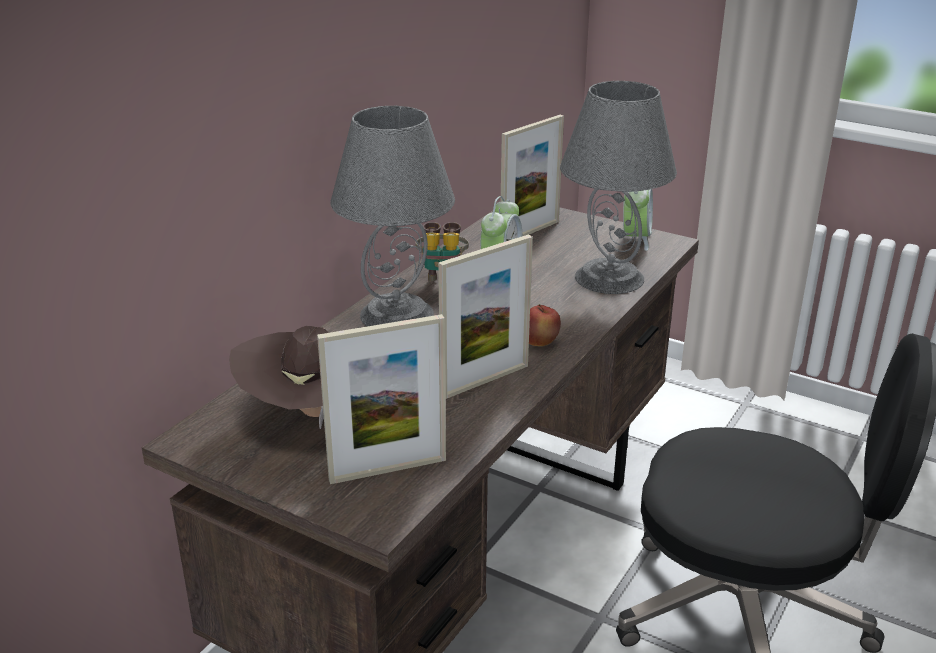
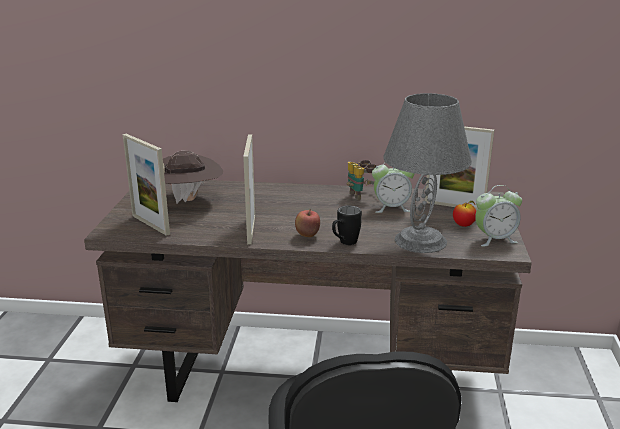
camera: 65 degrees right, 5 degrees down
grey table lamp [331,106,455,326] -> none
picture frame [438,235,533,399] -> picture frame turned 60 degrees clockwise [243,135,255,244]
none -> black mug [332,206,362,245]
none -> apple [453,201,476,227]

